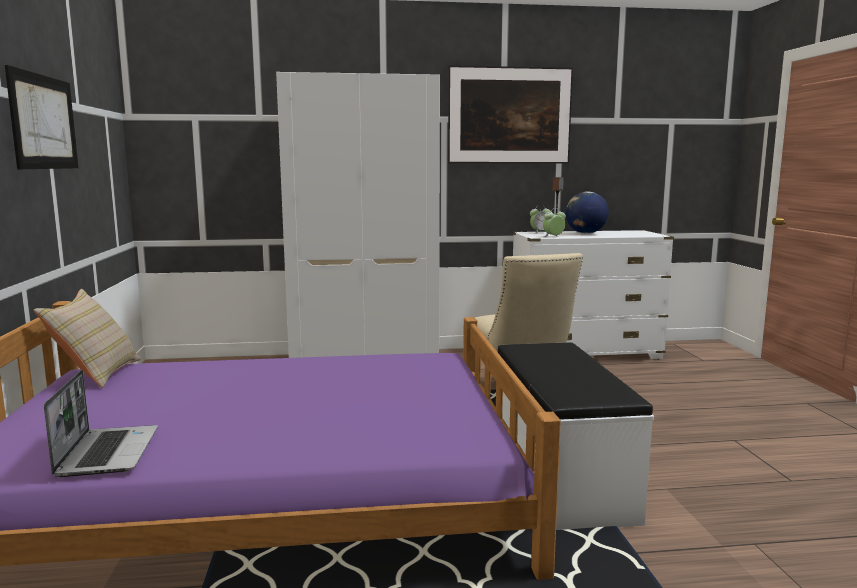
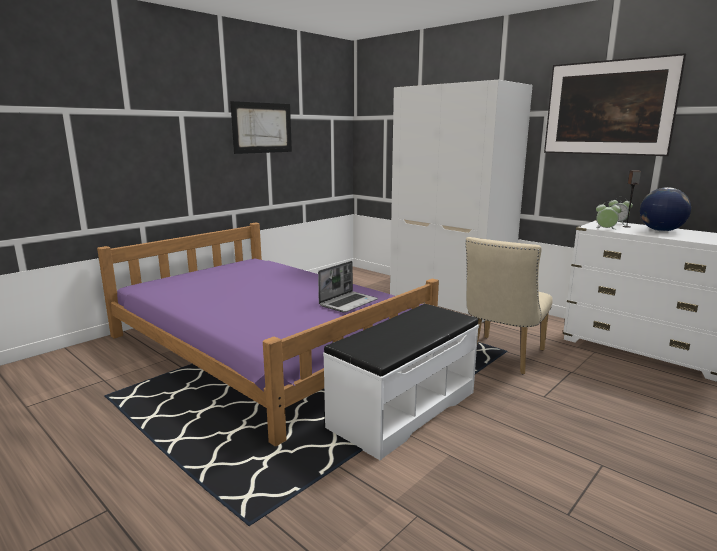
camera: 50 degrees right, 5 degrees up
beige pillow [34,289,140,388] -> none
laptop [44,370,158,477] -> laptop moved to [318,261,378,313]

